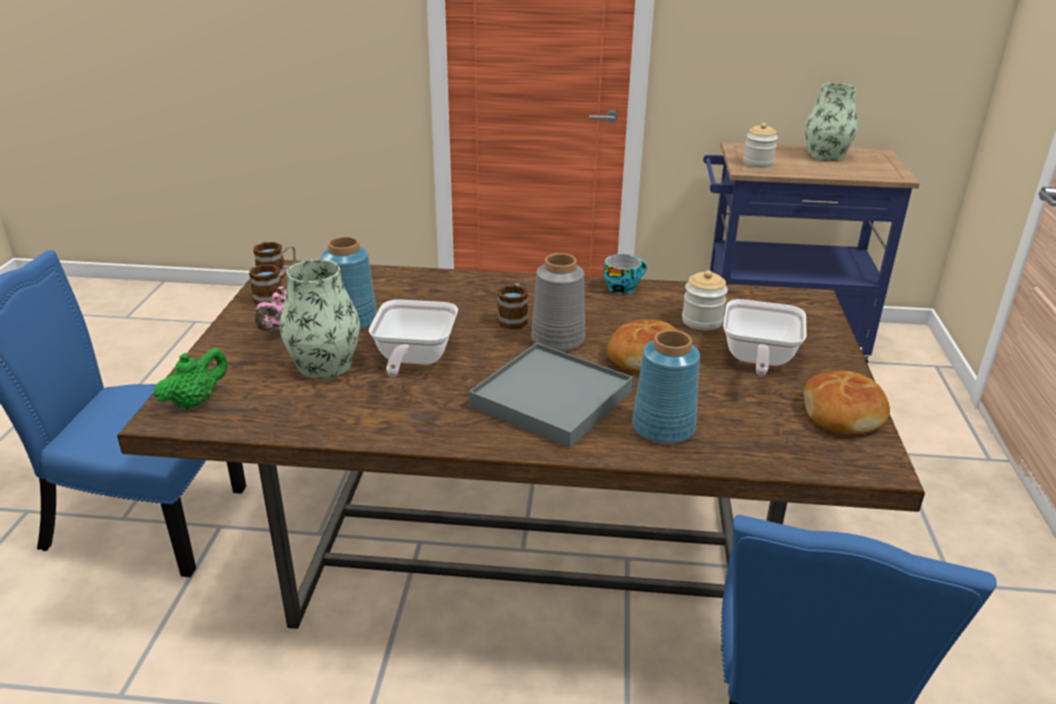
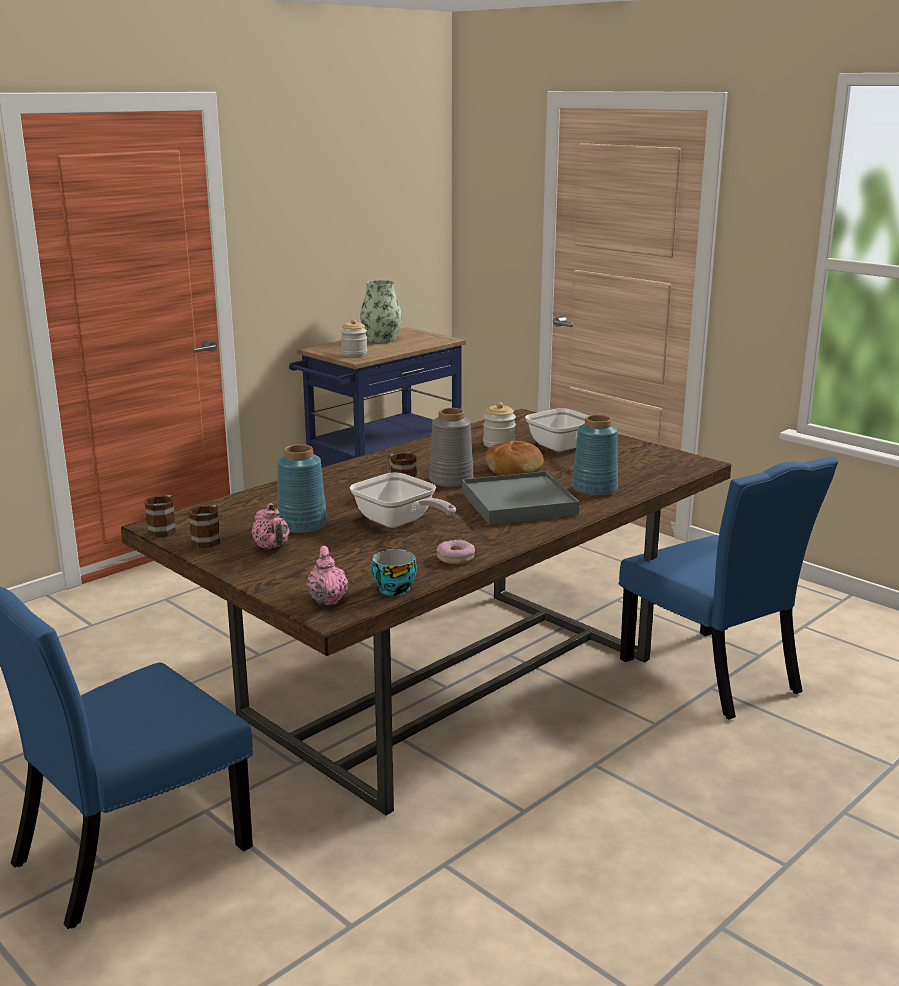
camera: 50 degrees left, 10 degrees down
green teapot [154,348,228,410] -> pink teapot [306,546,348,605]
vase [280,259,360,379] -> none
cup [604,254,647,294] -> cup moved to [372,549,417,596]
bread [803,371,890,435] -> none
none -> donut [437,540,475,564]

